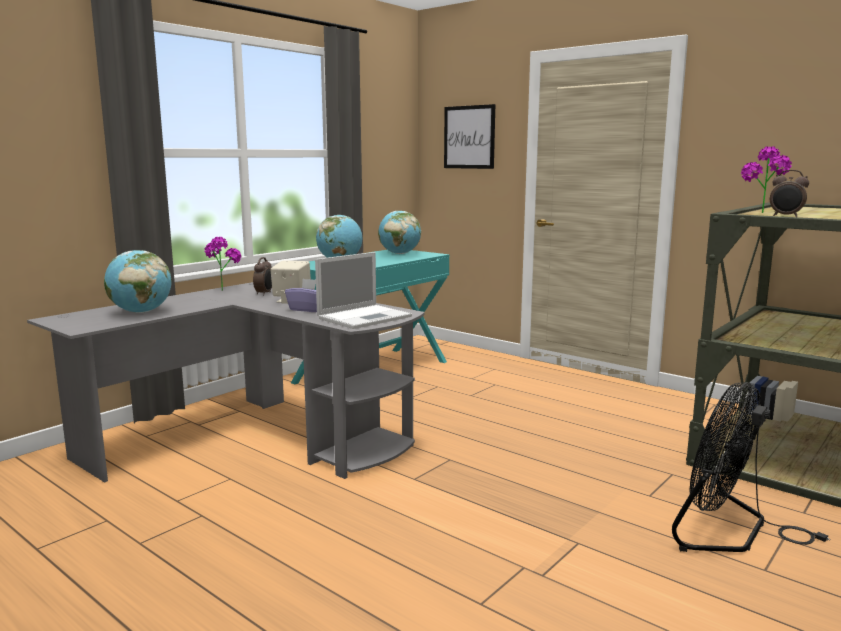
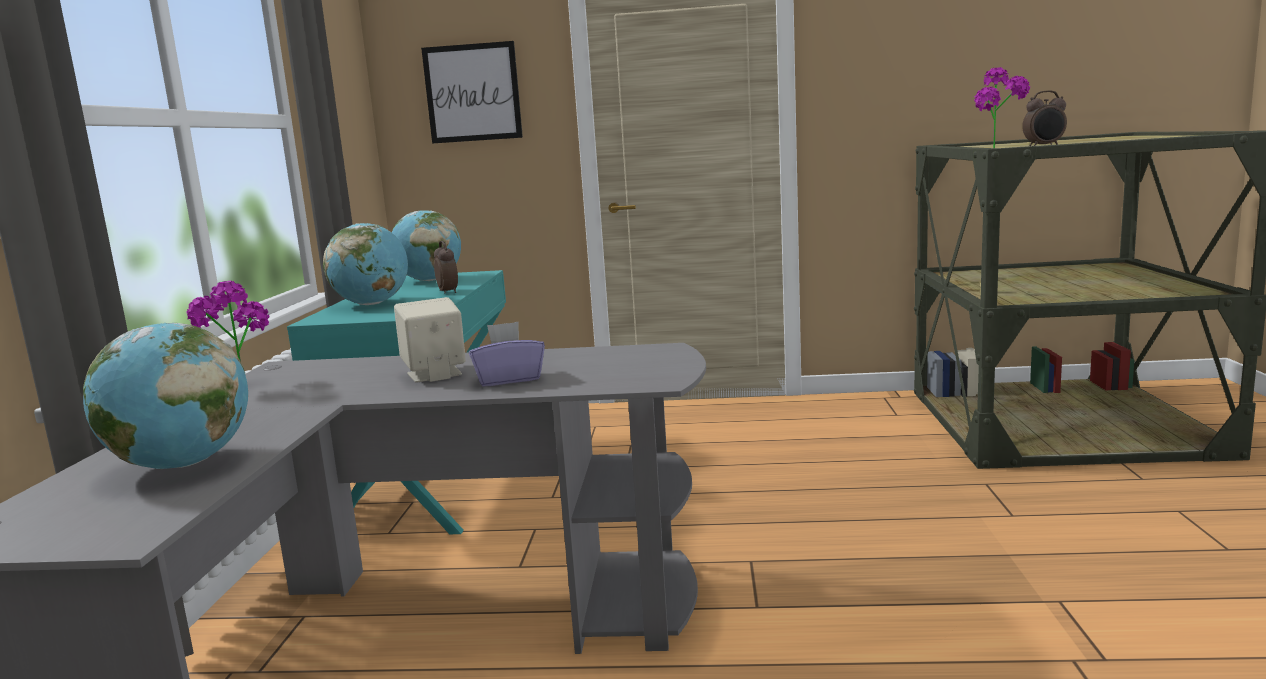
camera: 35 degrees left, 0 degrees up
alarm clock [253,257,272,295] -> alarm clock moved to [434,241,458,293]
laptop [315,252,412,329] -> none
black fan [672,382,831,552] -> none

